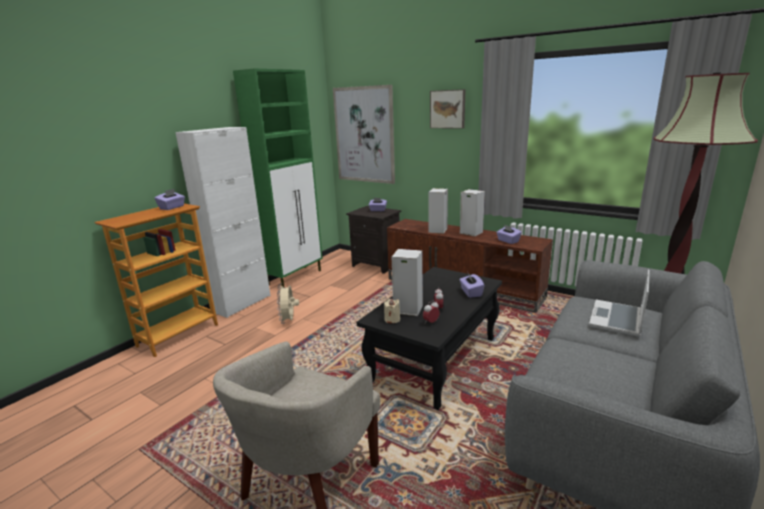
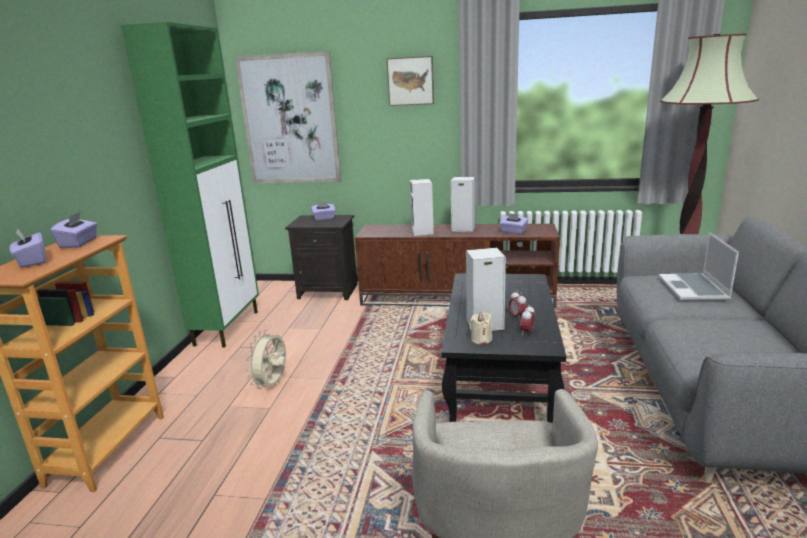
camera: 25 degrees left, 0 degrees up
white cabinet [175,127,270,318] -> none
beige fan [277,283,299,324] -> beige fan turned 45 degrees clockwise [246,330,286,389]
purple tissue box [460,273,484,298] -> purple tissue box moved to [9,229,46,268]

